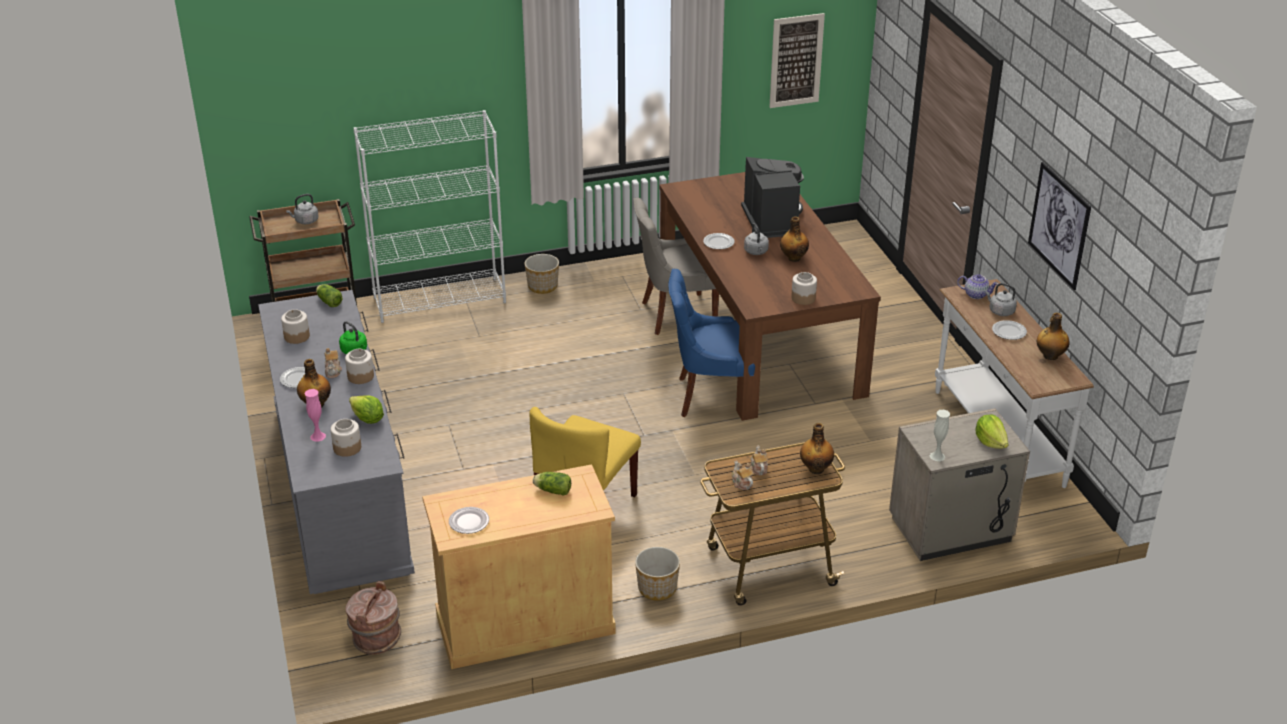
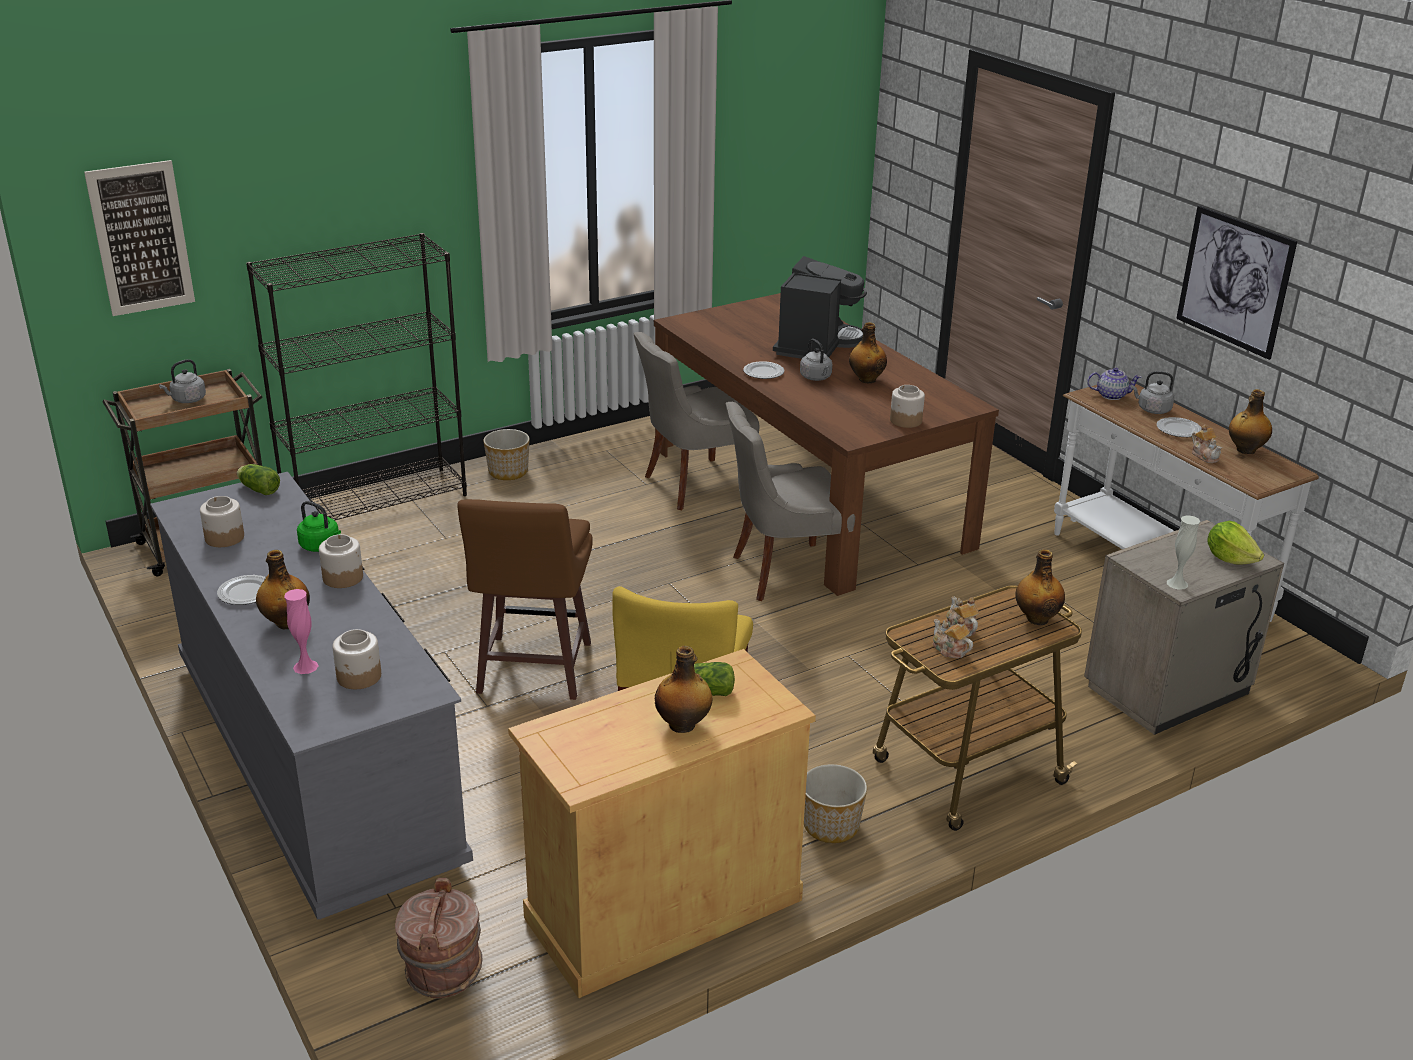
camera: 15 degrees left, 5 degrees down
teapot [325,348,342,378] -> teapot moved to [1192,425,1222,463]
lettuce [349,395,384,424] -> none
white bookcase [353,110,506,323] -> black bookcase [246,233,467,520]
plate [449,507,489,534] -> none
blue chair [668,269,755,417] -> grey chair [726,402,855,601]
coffee machine [741,157,804,238] -> coffee machine turned 45 degrees clockwise [773,256,867,359]
picture [769,13,825,108] -> picture moved to [84,160,195,316]
none -> brown stool [457,499,593,700]
none -> bottle [655,646,712,733]

